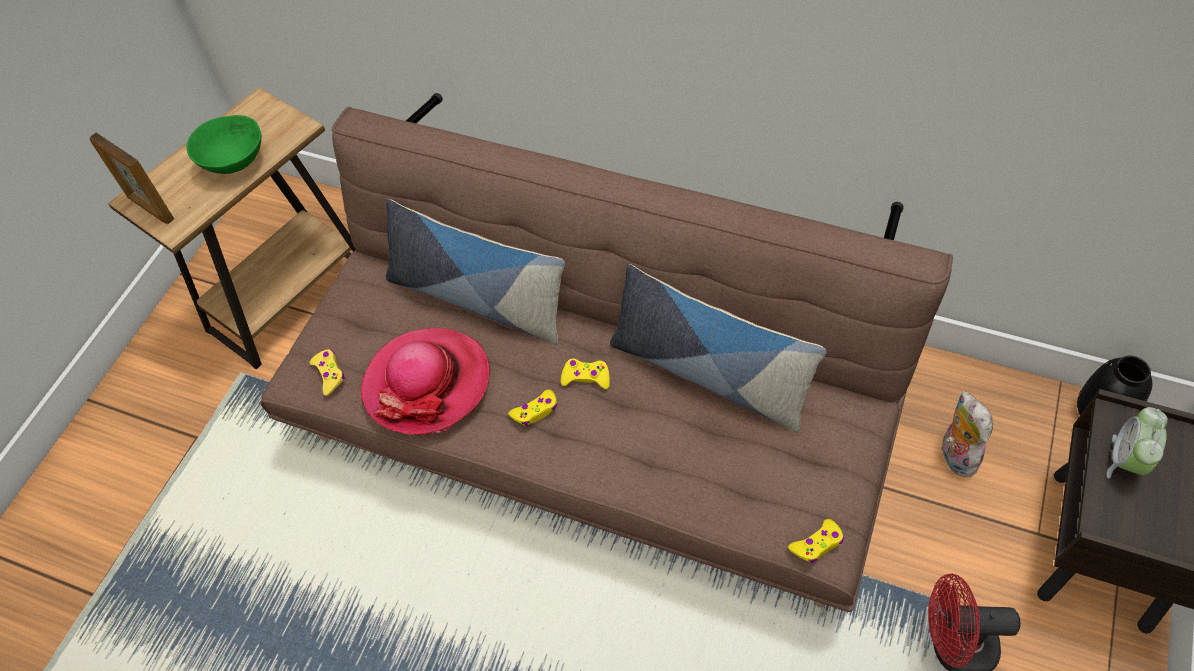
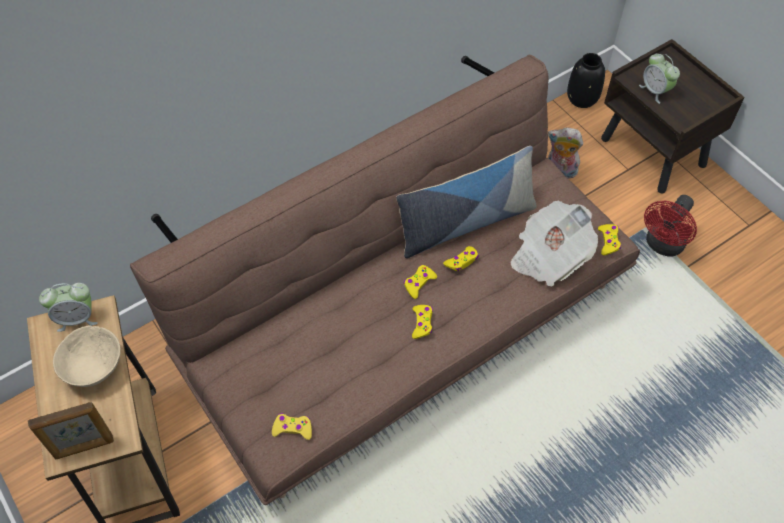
camera: 60 degrees left, 0 degrees up
green bowl [187,115,261,174] -> beige bowl [53,326,121,387]
hat [361,328,490,435] -> none
pillow [386,199,565,345] -> none
none -> alarm clock [39,283,98,332]
none -> yellow game controller [443,246,479,271]
none -> newspaper [511,201,598,287]

